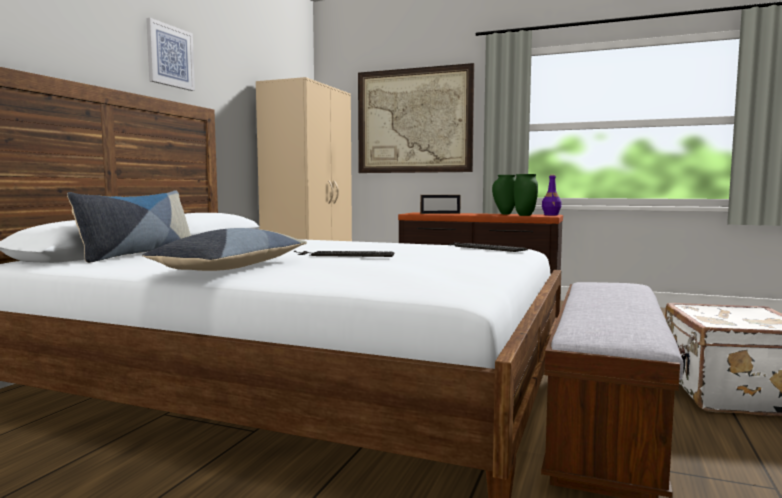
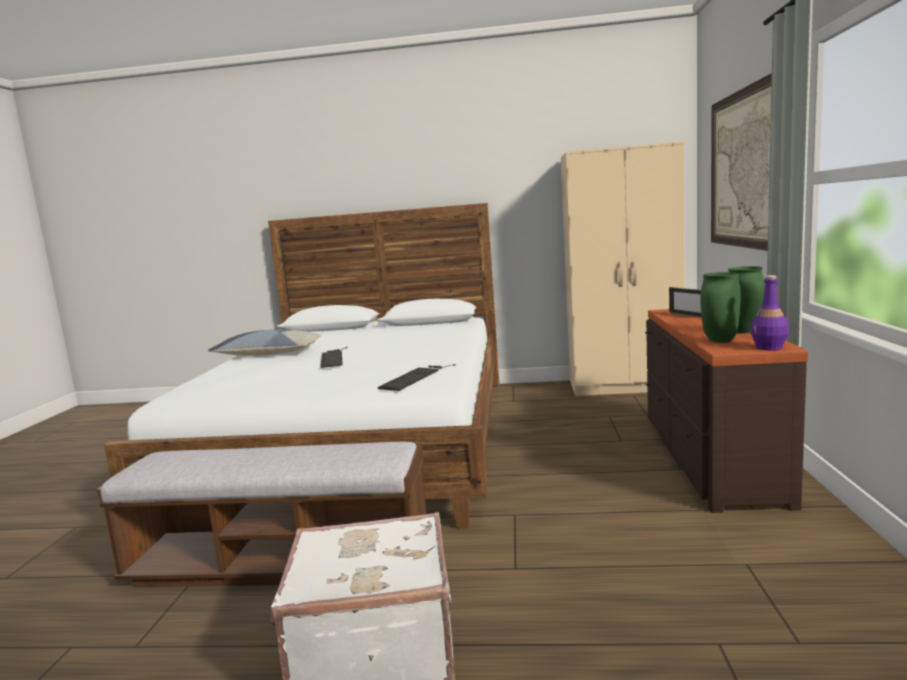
camera: 75 degrees right, 5 degrees up
pillow [67,191,191,263] -> none
picture [146,18,195,91] -> none

